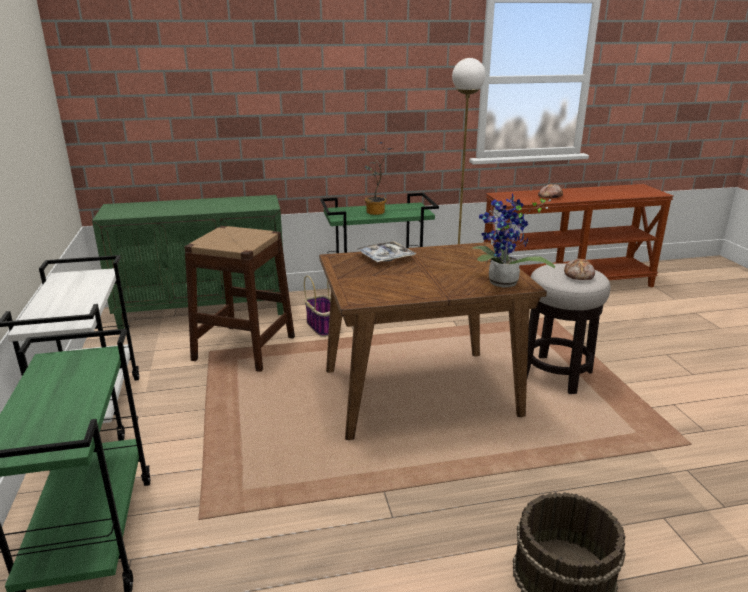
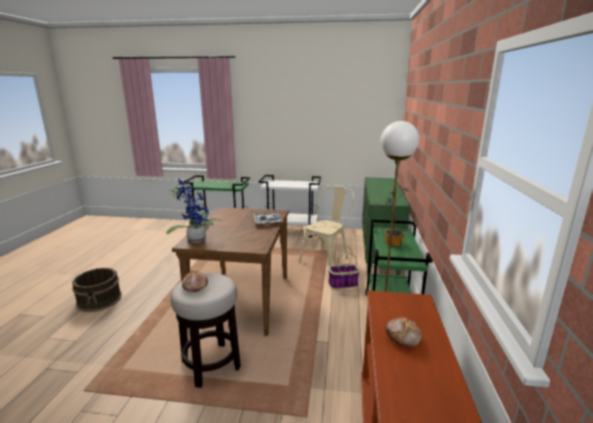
camera: 110 degrees right, 5 degrees down
brown stool [184,226,295,372] -> beige chair [299,186,354,266]

